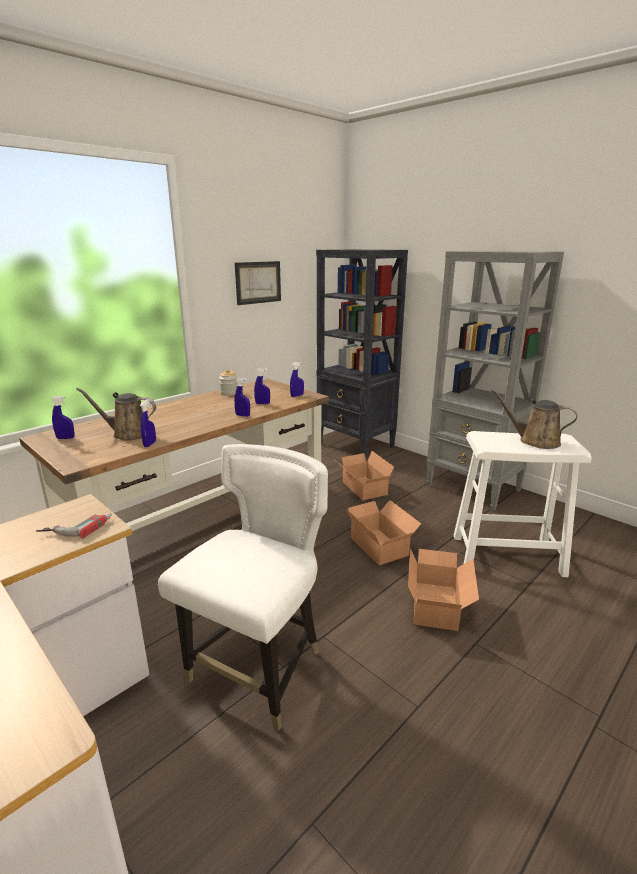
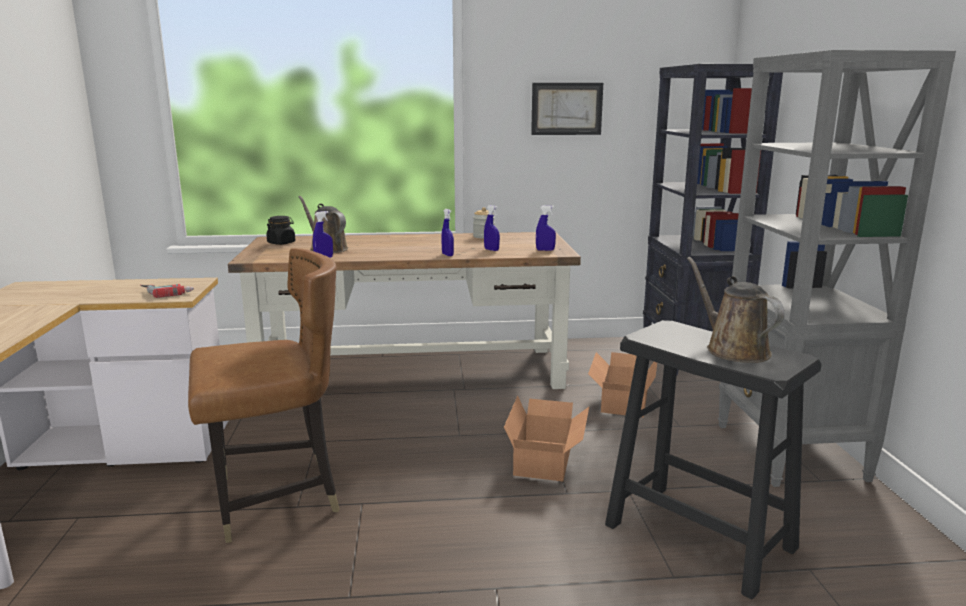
camera: 40 degrees right, 5 degrees down
blue spray bottle [51,396,75,439] -> black jar [266,216,295,245]
white chair [158,444,328,731] -> brown chair [188,248,340,543]
cardboard box [408,548,479,631] -> none
white stool [454,431,592,577] -> black stool [605,320,822,600]

